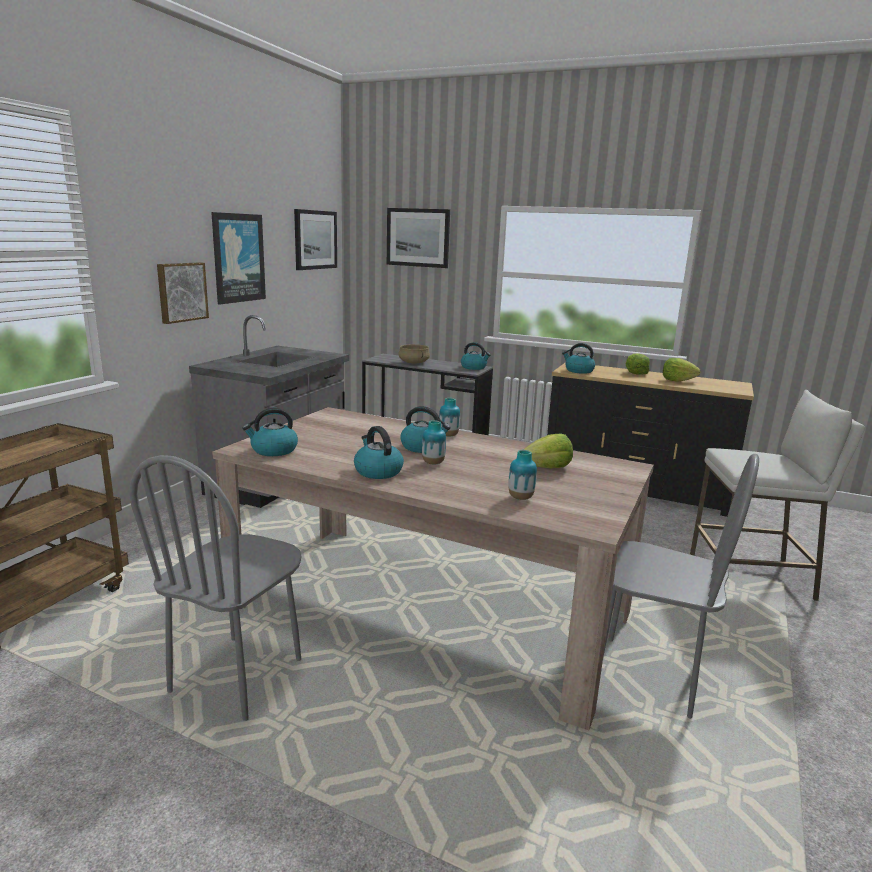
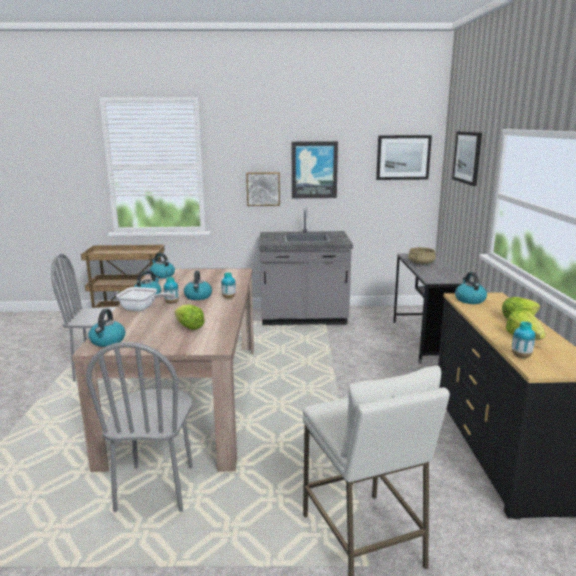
camera: 65 degrees right, 0 degrees up
kettle [461,342,491,370] -> kettle moved to [88,309,125,347]
vase [509,450,537,500] -> vase moved to [512,321,535,358]
none -> frying pan [116,287,175,311]

